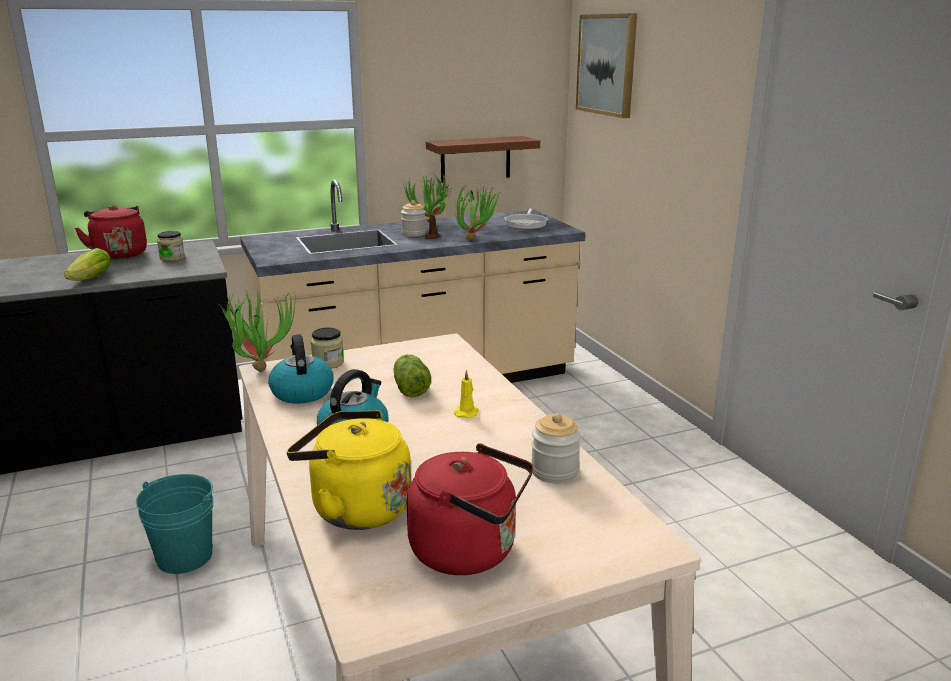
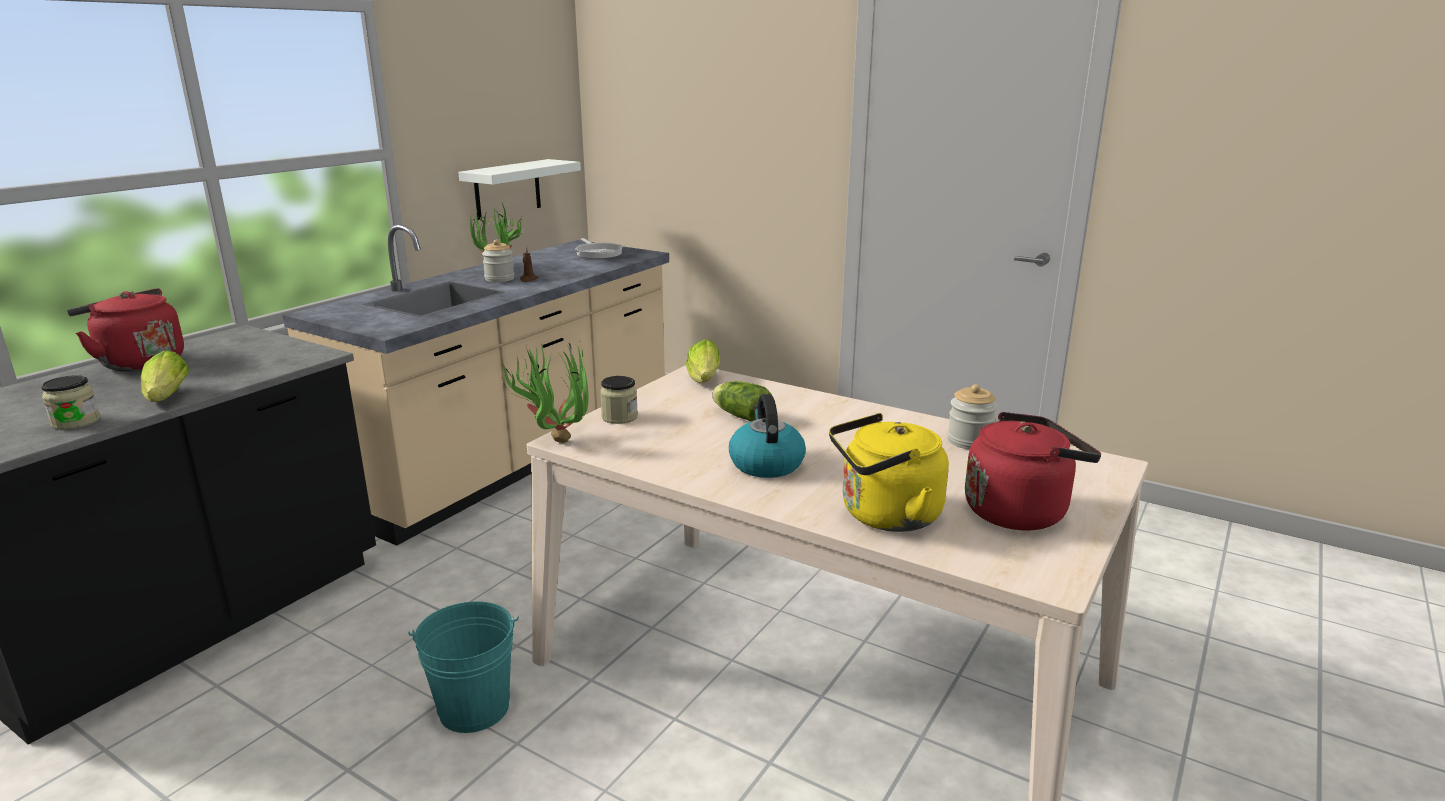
camera: 35 degrees left, 0 degrees up
jar [157,231,185,261] -> jar moved to [41,375,100,430]
kettle [268,334,333,404] -> none
brown shelf [426,136,540,183] -> white shelf [458,159,581,220]
yellow candle [454,370,479,418] -> none
potted plant [455,183,502,241] -> none
picture [576,13,637,118] -> none
none -> lettuce [686,339,721,383]

